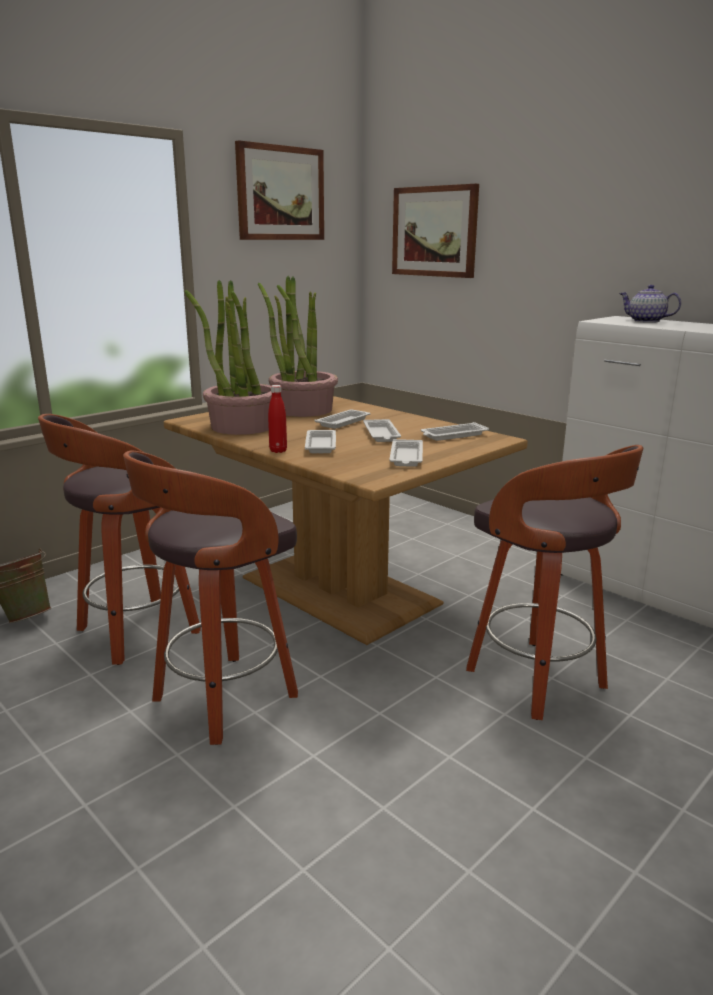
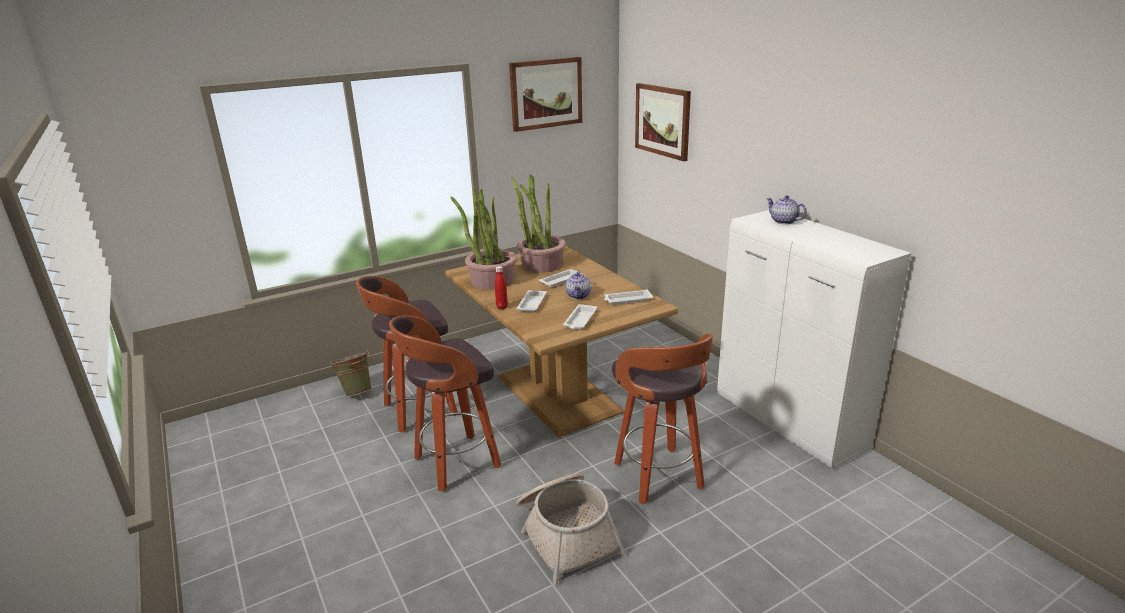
camera: 15 degrees right, 5 degrees up
white tray [363,419,401,442] -> teapot [565,271,591,299]
none -> basket [516,473,627,585]

